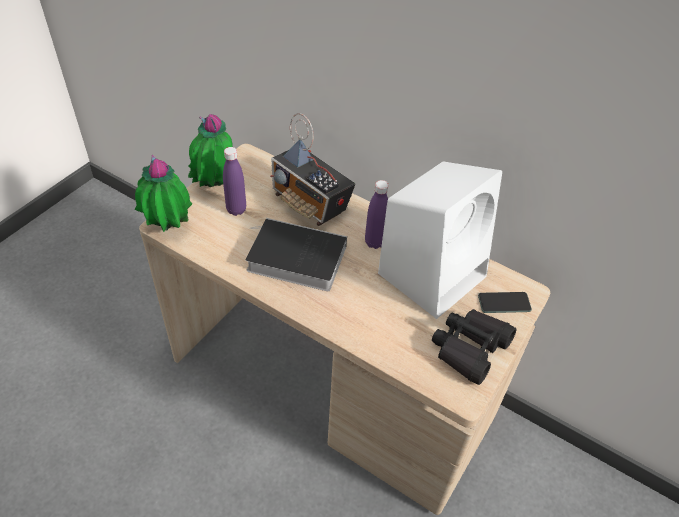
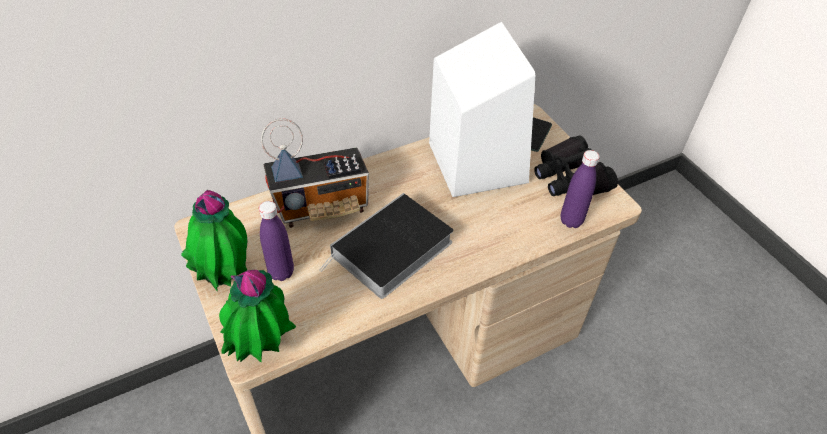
camera: 60 degrees left, 0 degrees up
purple bottle [365,180,388,249] -> purple bottle moved to [560,150,600,228]

